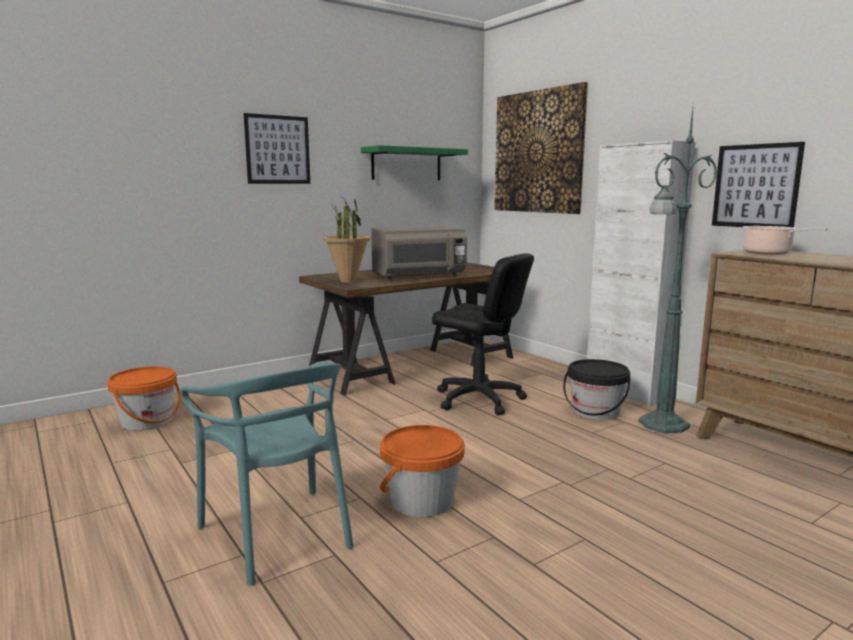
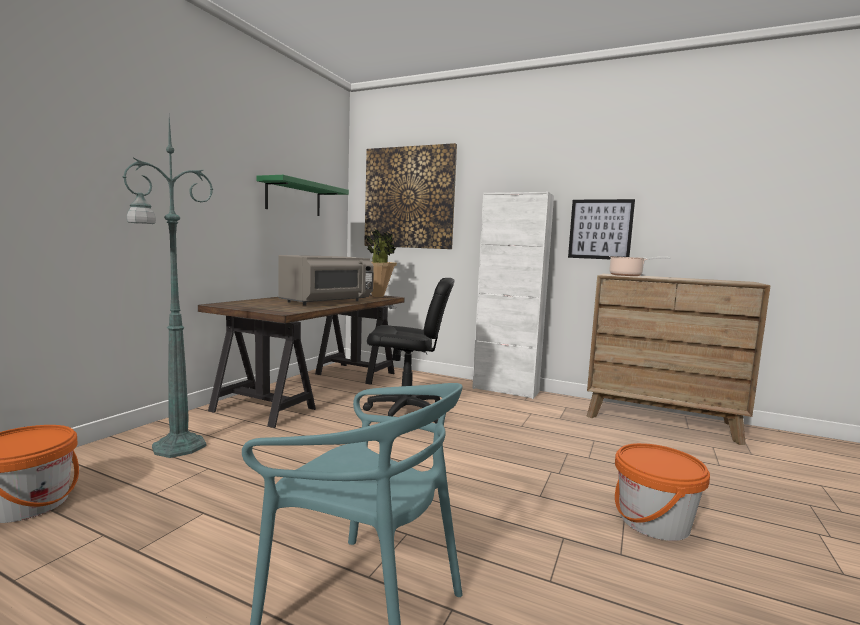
camera: 30 degrees left, 5 degrees down
picture [243,113,310,184] -> none
potted plant [323,197,371,283] -> potted plant moved to [366,229,397,297]
orange bucket [380,425,465,517] -> orange bucket moved to [615,443,710,541]
black bucket [563,359,630,420] -> none
green floor lamp [638,109,717,434] -> green floor lamp moved to [123,118,213,458]

